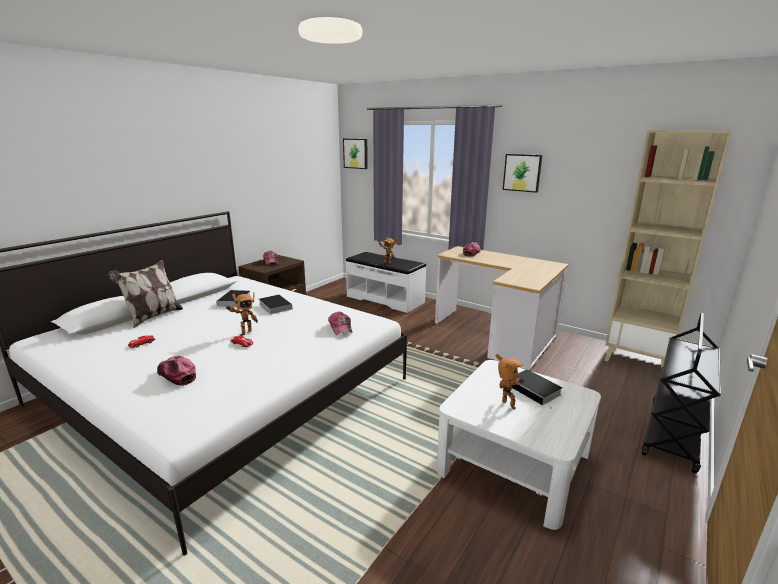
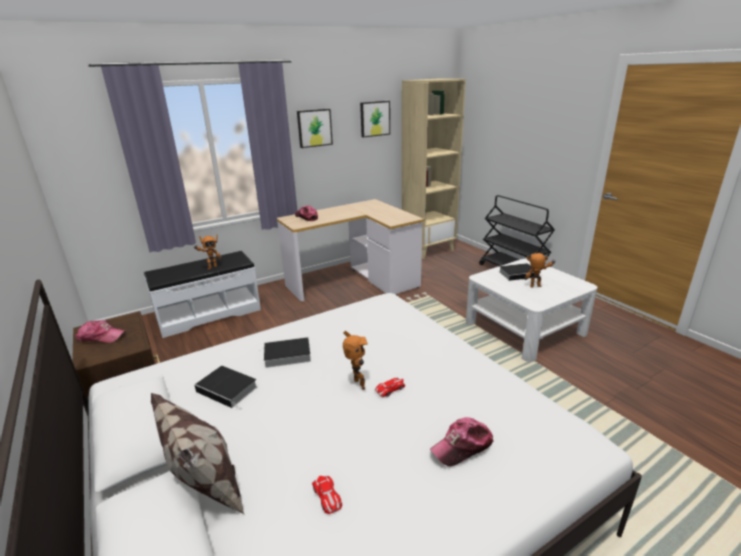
camera: 65 degrees left, 5 degrees up
cap [328,311,353,335] -> none
picture [343,139,368,169] -> picture moved to [360,101,390,138]

